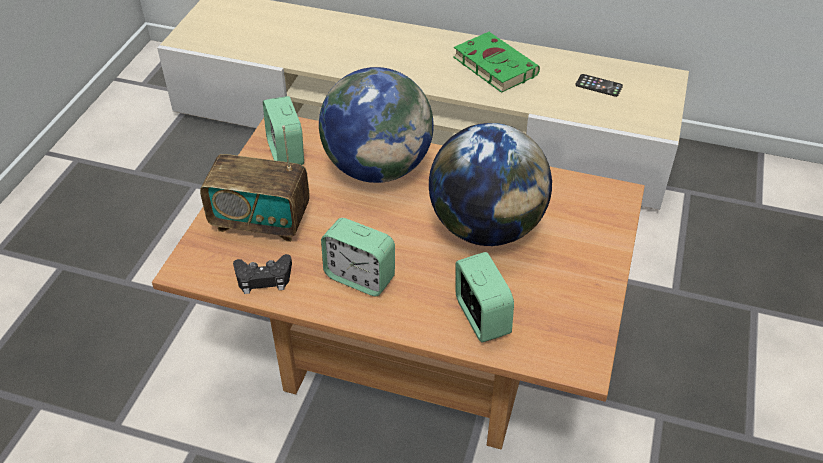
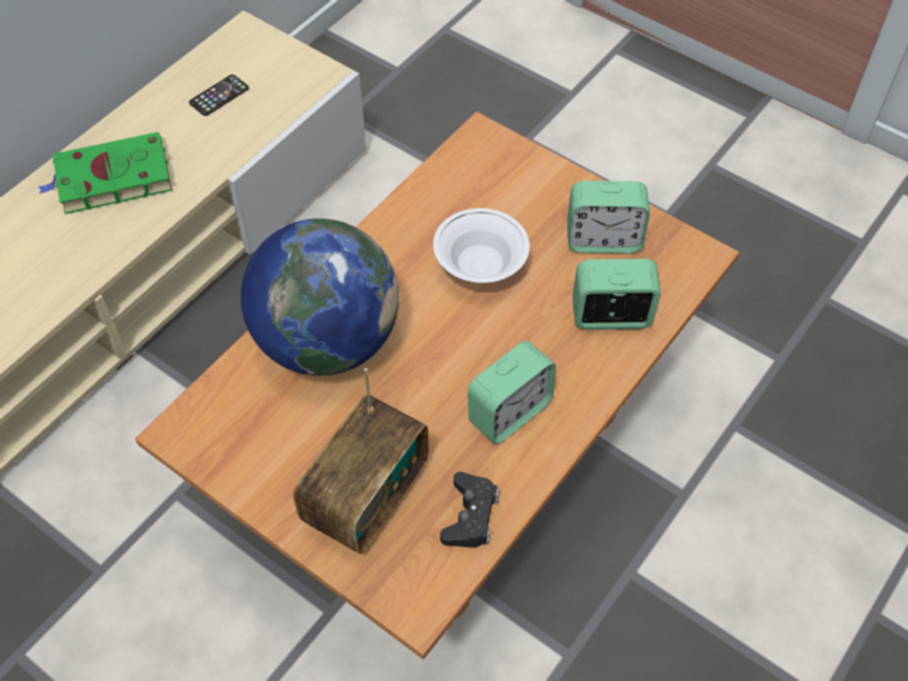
camera: 70 degrees left, 10 degrees up
alarm clock [263,96,304,165] -> alarm clock moved to [567,181,650,253]
globe [429,123,552,246] -> white bowl [433,208,530,283]

